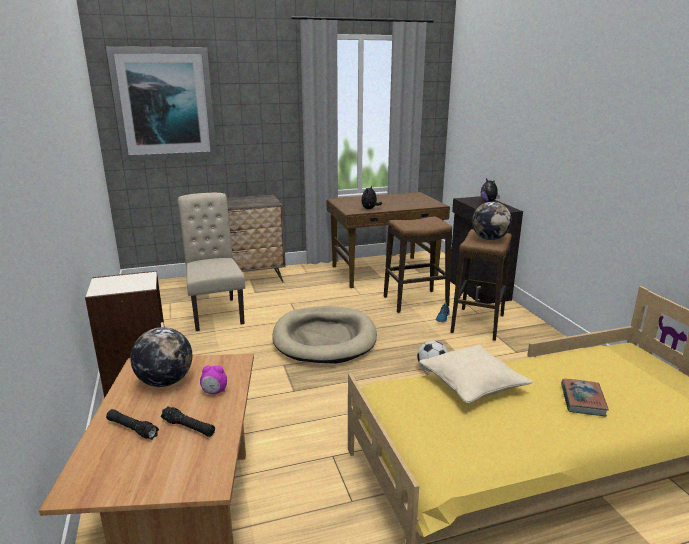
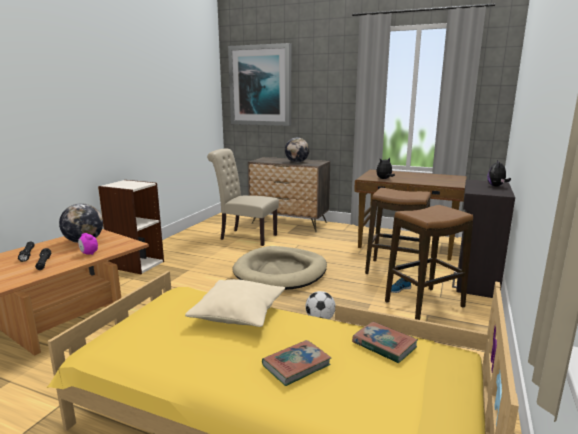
camera: 40 degrees right, 5 degrees down
beige chair [178,193,245,331] -> beige chair turned 90 degrees counterclockwise [207,148,279,246]
globe [472,202,512,240] -> globe moved to [285,137,310,163]
none -> book [352,321,418,363]

